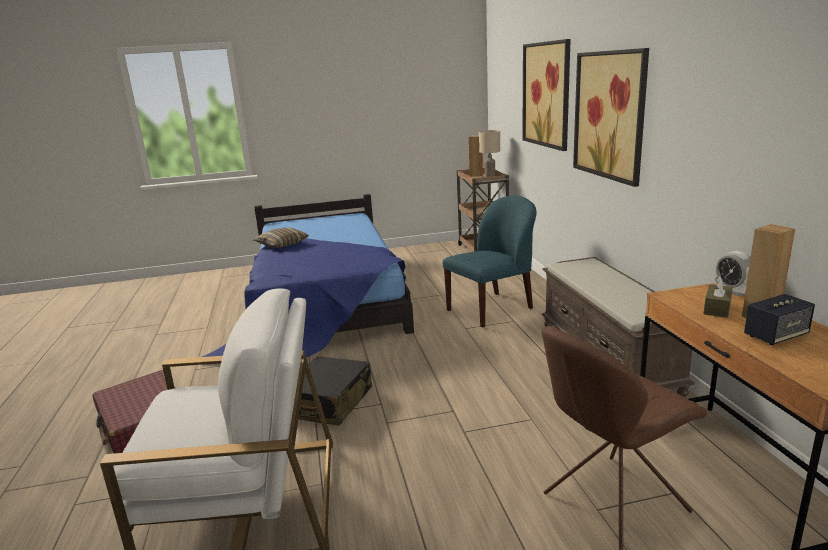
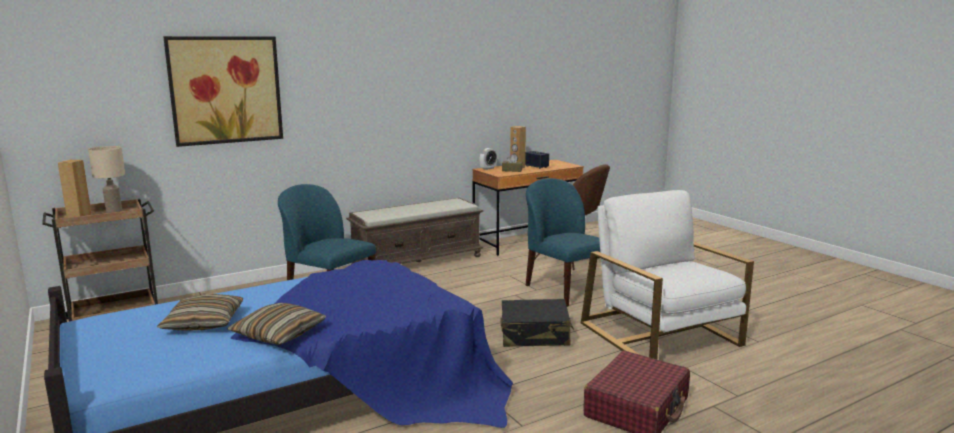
camera: 110 degrees left, 5 degrees down
picture [573,48,649,187] -> none
none -> pillow [157,294,243,331]
none -> blue chair [526,178,600,307]

